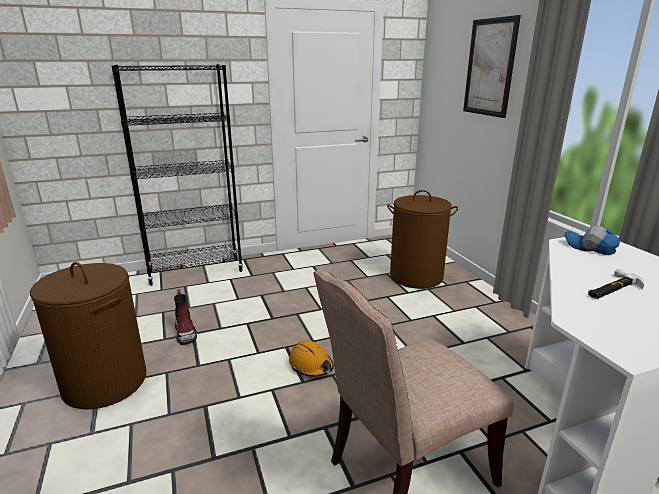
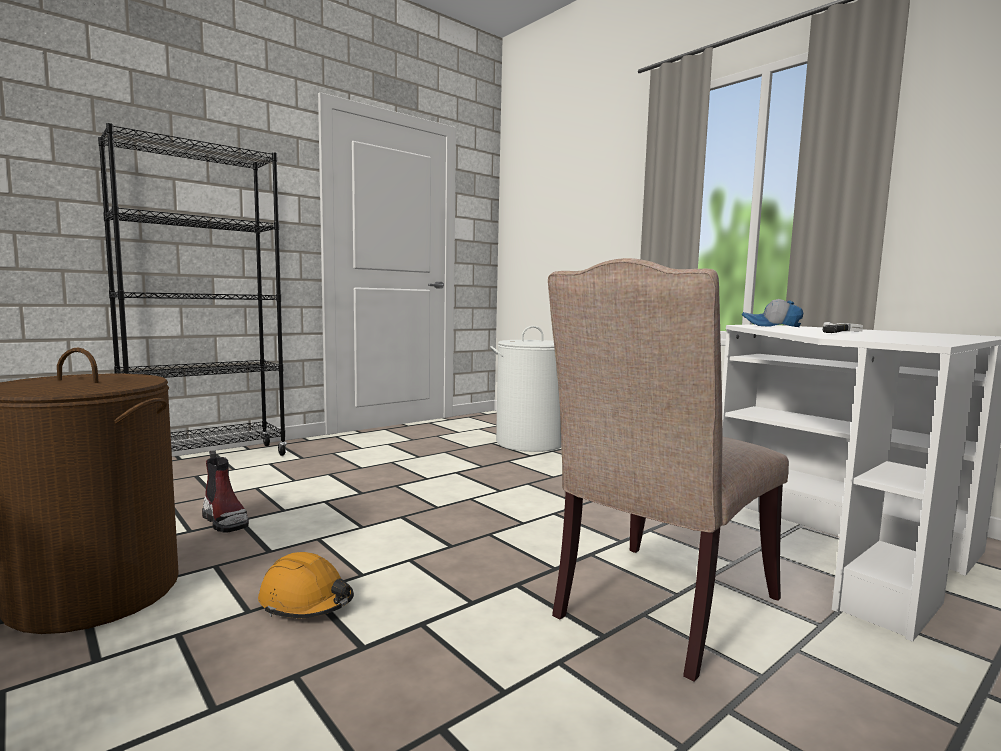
camera: 20 degrees left, 15 degrees down
orange hard hat [289,341,334,377] -> orange hard hat moved to [258,552,354,618]
brown laundry basket [387,190,458,289] -> white laundry basket [490,326,561,452]
picture [463,15,521,118] -> none

